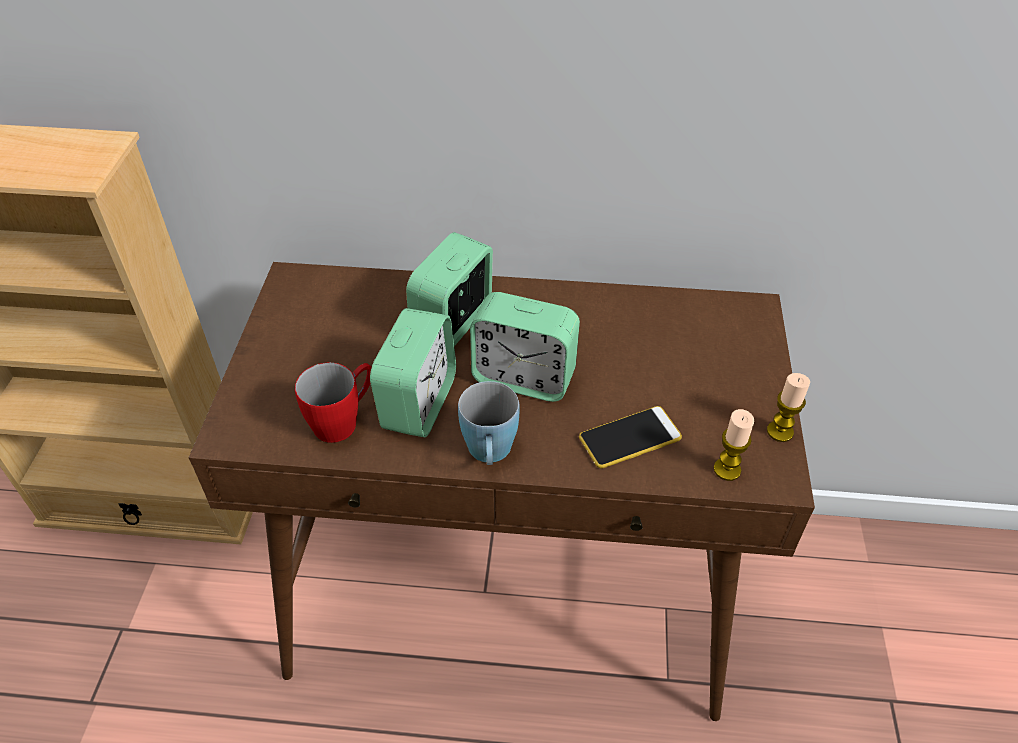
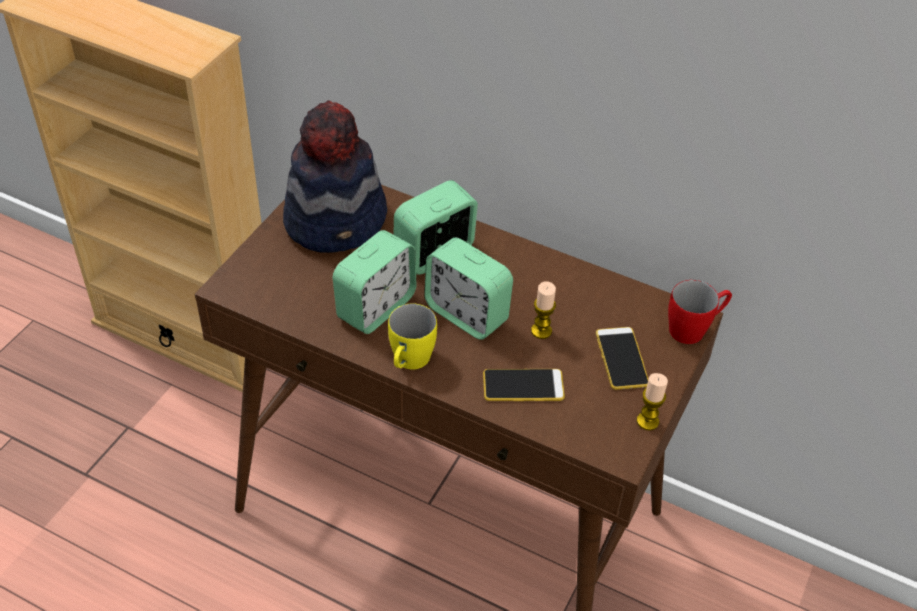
camera: 20 degrees right, 0 degrees up
red mug [295,362,372,443] -> red mug moved to [668,280,732,344]
blue mug [458,381,520,465] -> yellow mug [388,303,437,370]
candle [713,409,754,481] -> candle moved to [531,281,556,339]
none -> hat [283,101,387,253]
none -> phone [596,327,648,390]

